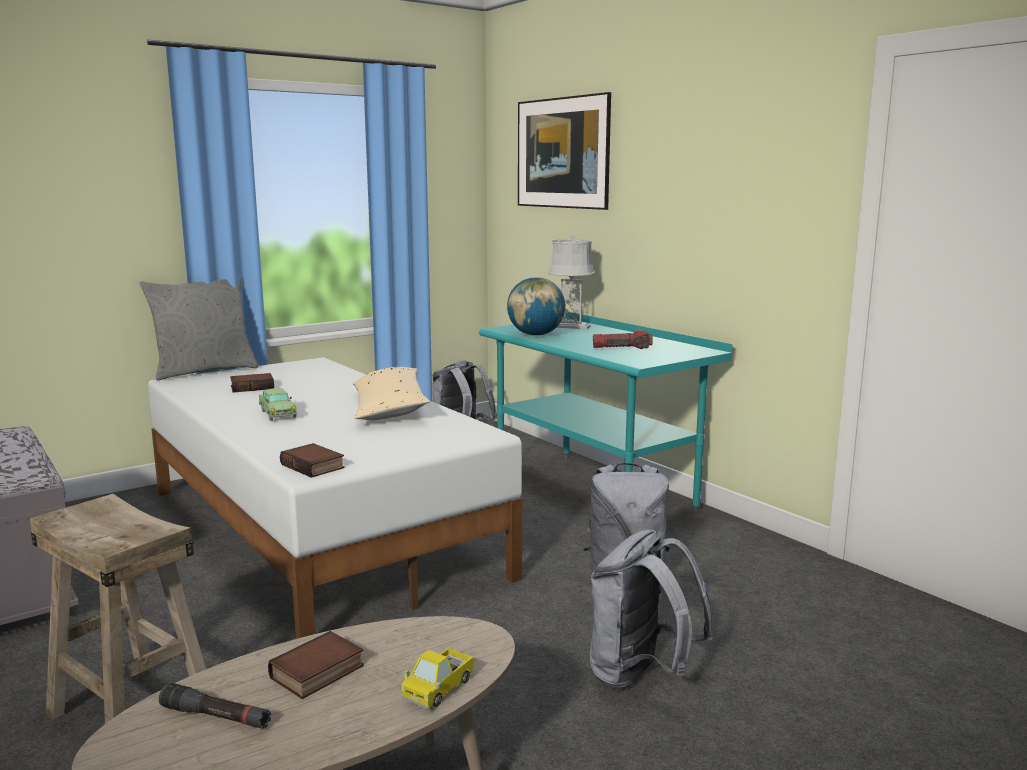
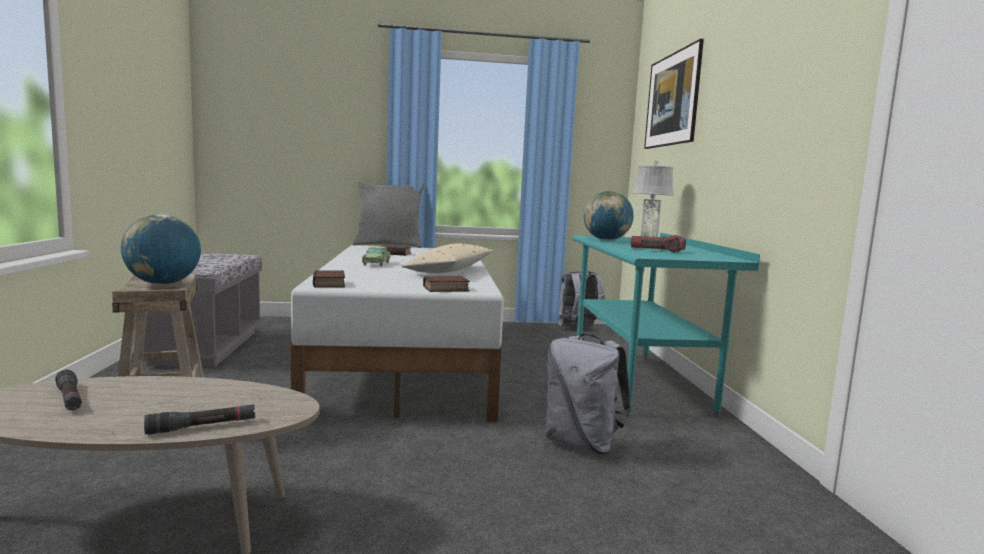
camera: 30 degrees right, 5 degrees down
book [268,631,364,699] -> book moved to [423,276,470,292]
toy truck [401,648,474,710] -> black flashlight [144,404,255,435]
grey backpack [590,529,713,690] -> none
none -> globe [121,215,201,284]

